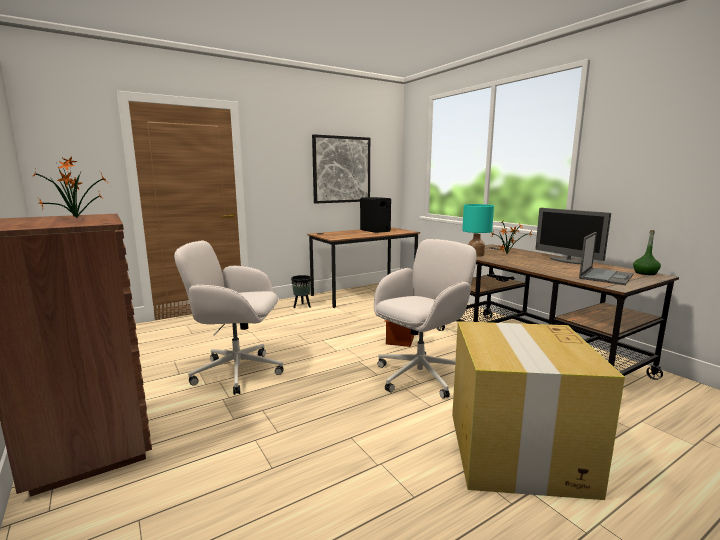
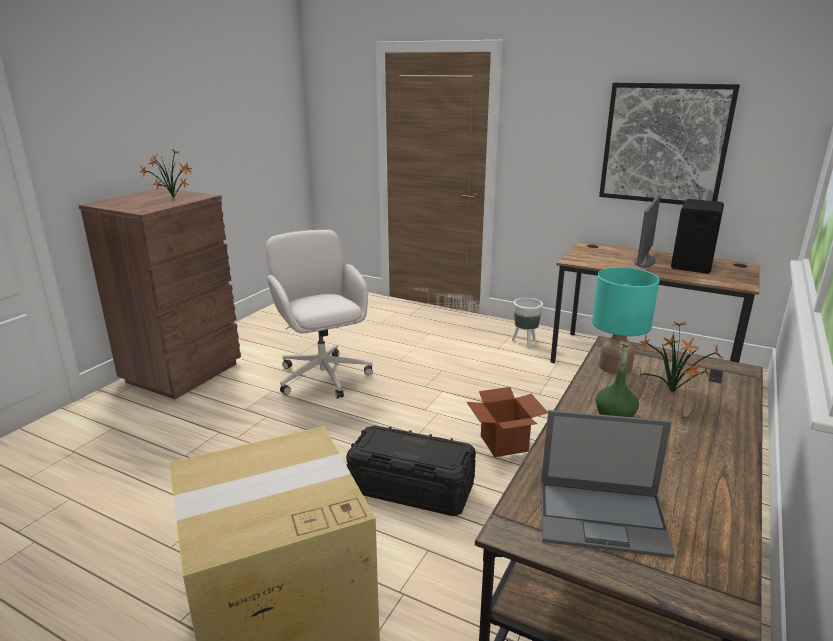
camera: 60 degrees right, 10 degrees up
black planter [291,275,311,308] -> white planter [512,298,543,349]
white office chair [374,239,477,398] -> black storage box [346,425,476,516]
monitor [535,208,611,264] -> monitor moved to [634,195,661,267]
green bottle [633,230,661,275] -> green bottle moved to [595,342,639,417]

